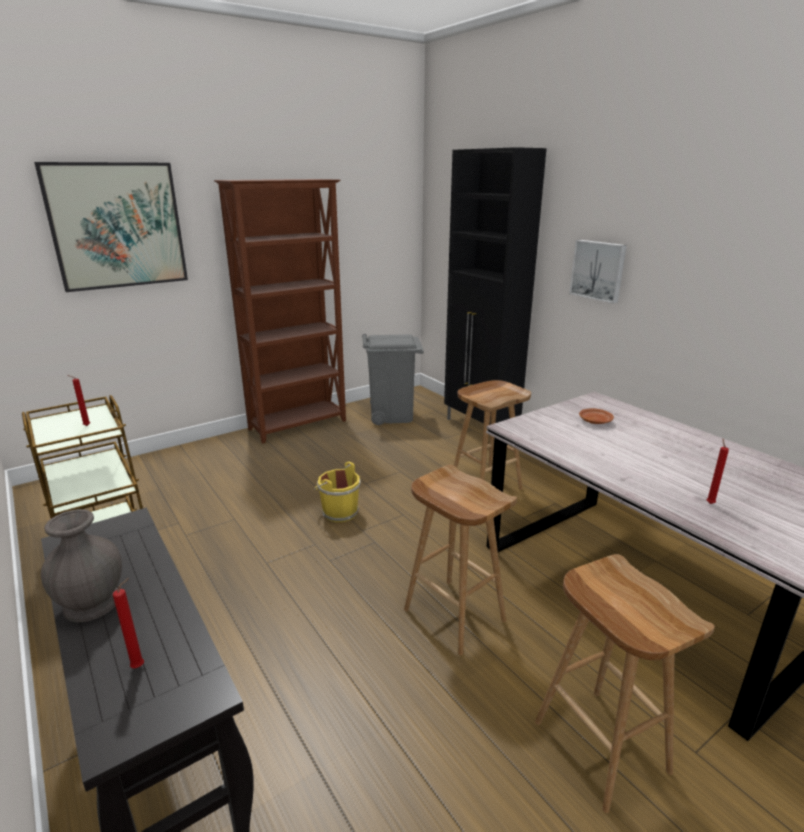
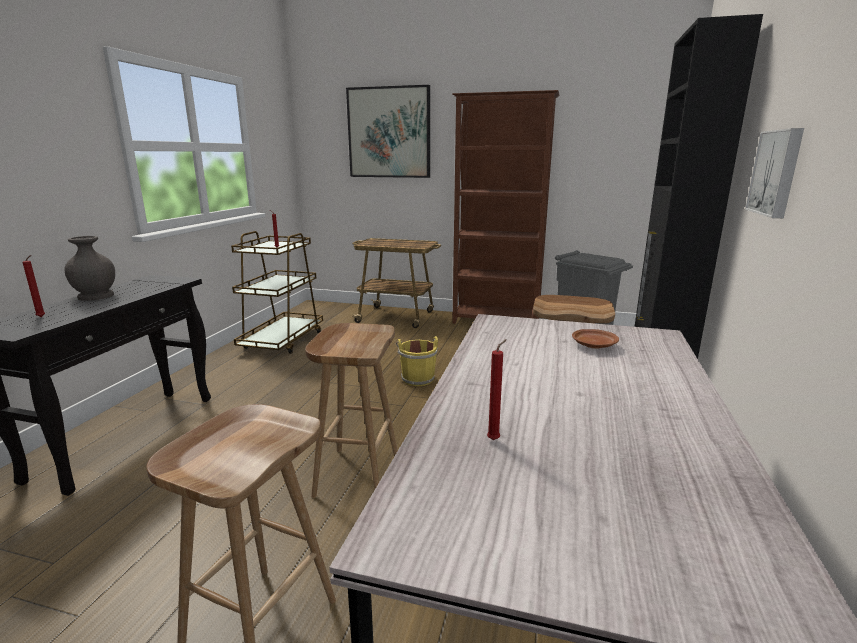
camera: 50 degrees right, 5 degrees down
none -> cart [351,238,441,328]

